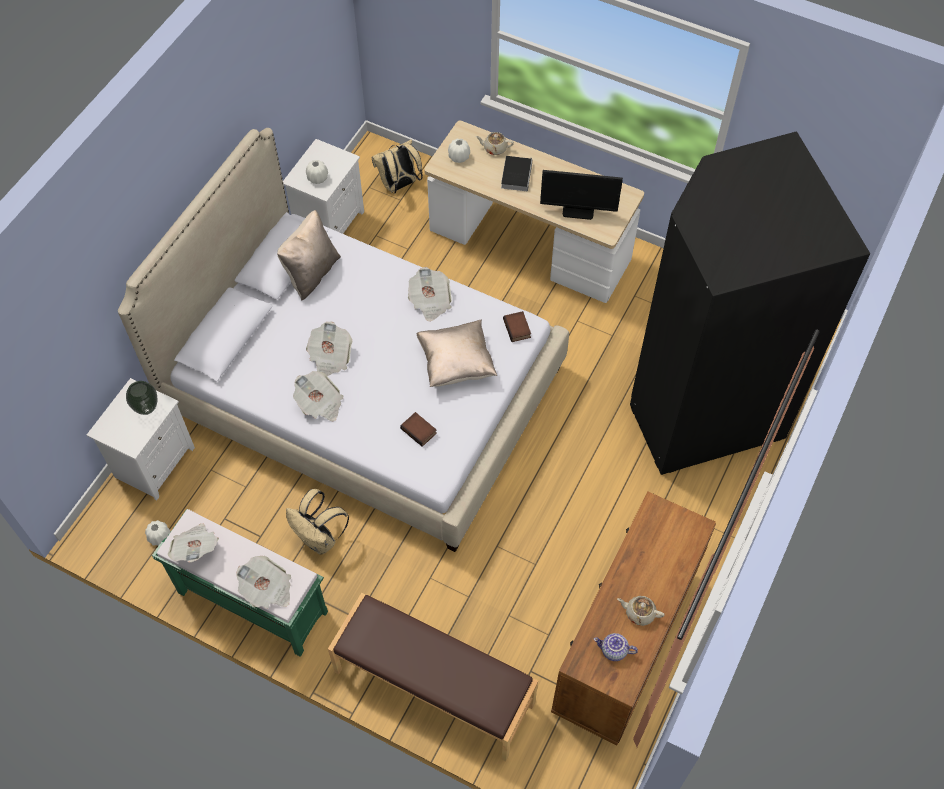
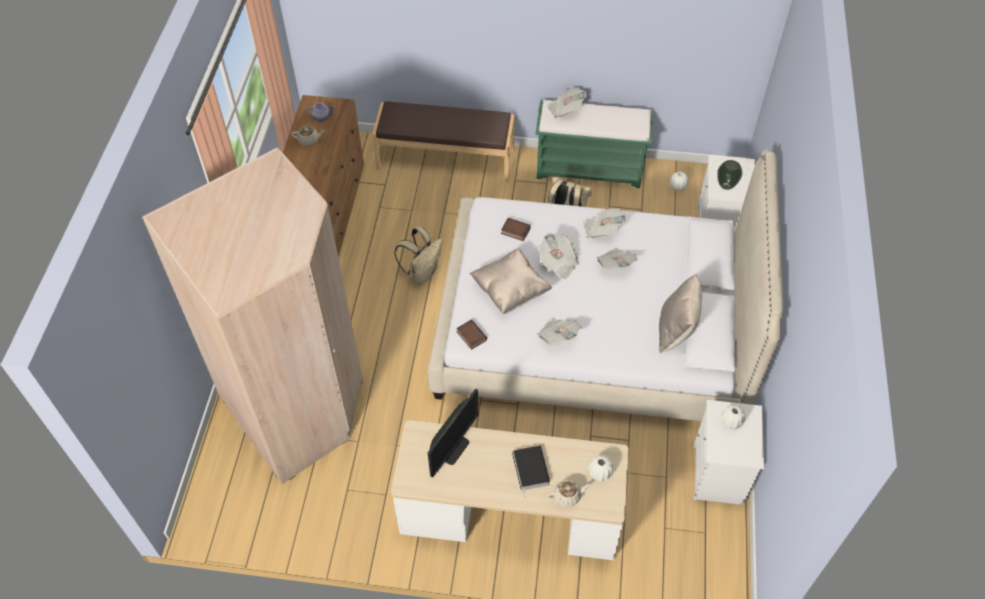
camera: 160 degrees right, 5 degrees down
newspaper [168,524,219,563] -> newspaper moved to [539,233,579,279]
beige backpack [371,140,423,194] -> beige backpack moved to [394,226,442,285]
monitor [540,170,623,220] -> monitor turned 135 degrees clockwise [428,389,478,478]
black wardrobe [630,131,870,475] -> beige wardrobe [142,147,363,484]

